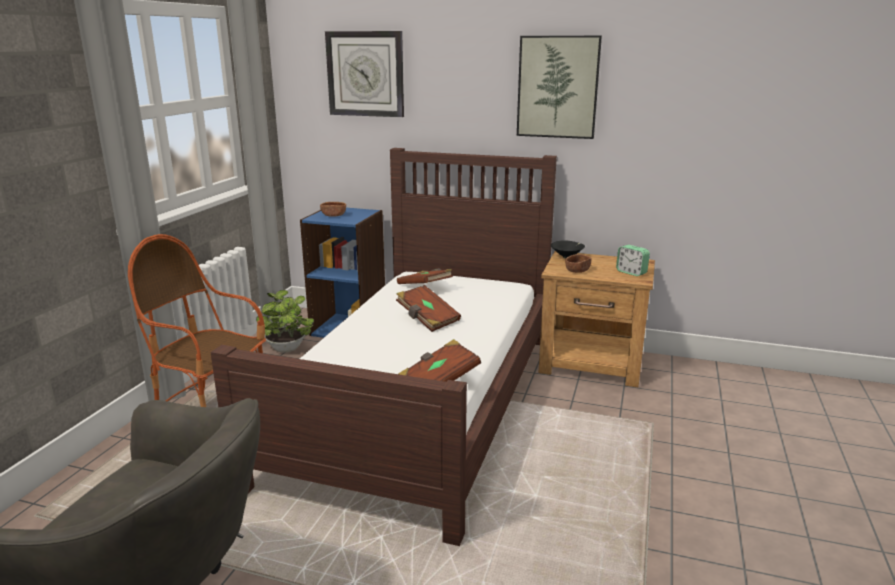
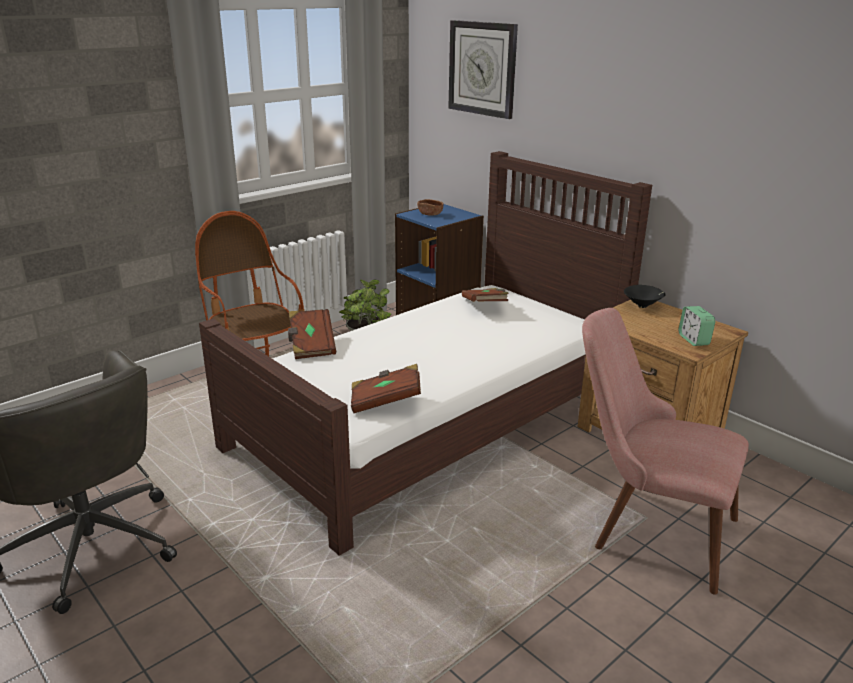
camera: 30 degrees right, 5 degrees up
brown book [396,285,461,332] -> brown book moved to [288,309,336,359]
picture [517,36,602,139] -> none
brown bowl [565,254,592,273] -> none
none -> pink chair [582,308,749,595]

